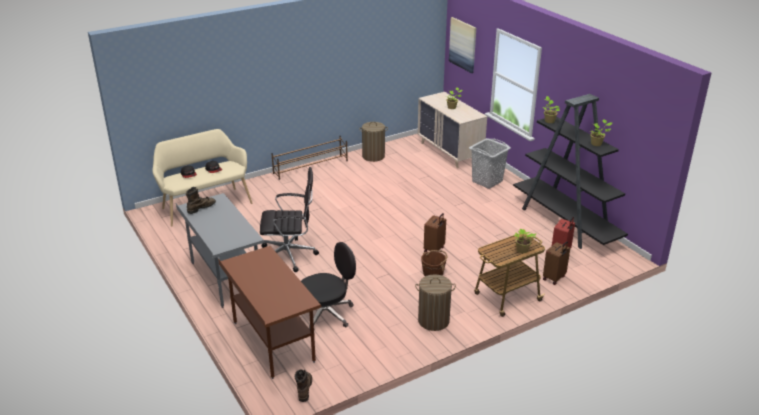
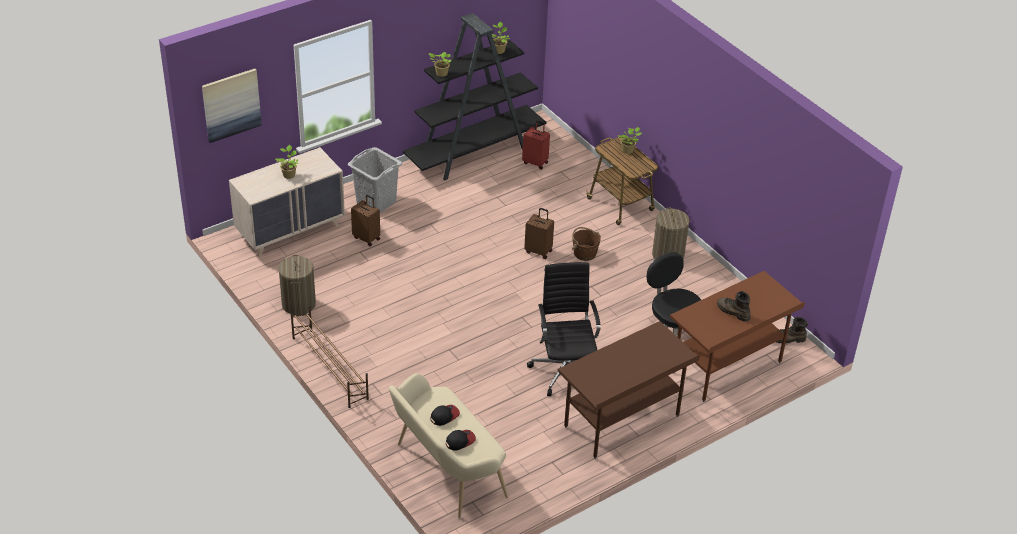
camera: 95 degrees left, 10 degrees up
grey desk [176,193,264,308] -> brown desk [557,321,700,459]
brown boot [185,187,216,214] -> brown boot moved to [717,291,751,322]
brown suitcase [543,241,570,285] -> brown suitcase moved to [351,195,380,246]

